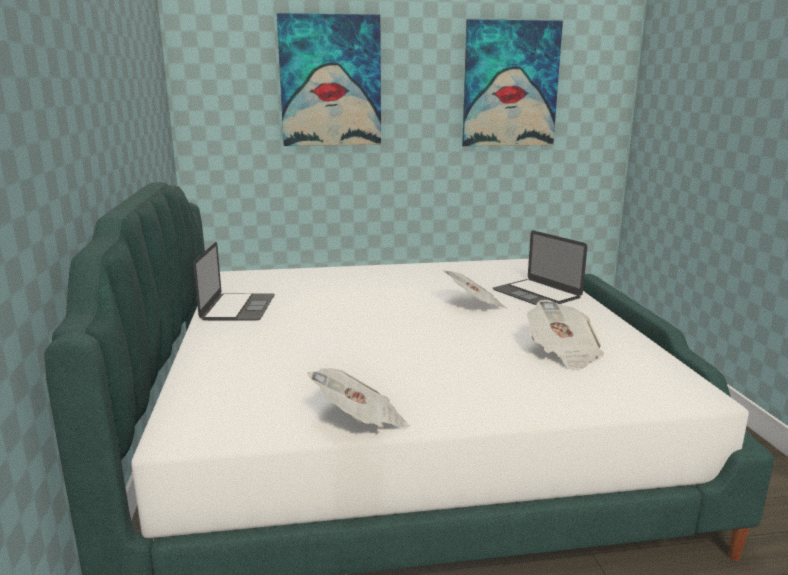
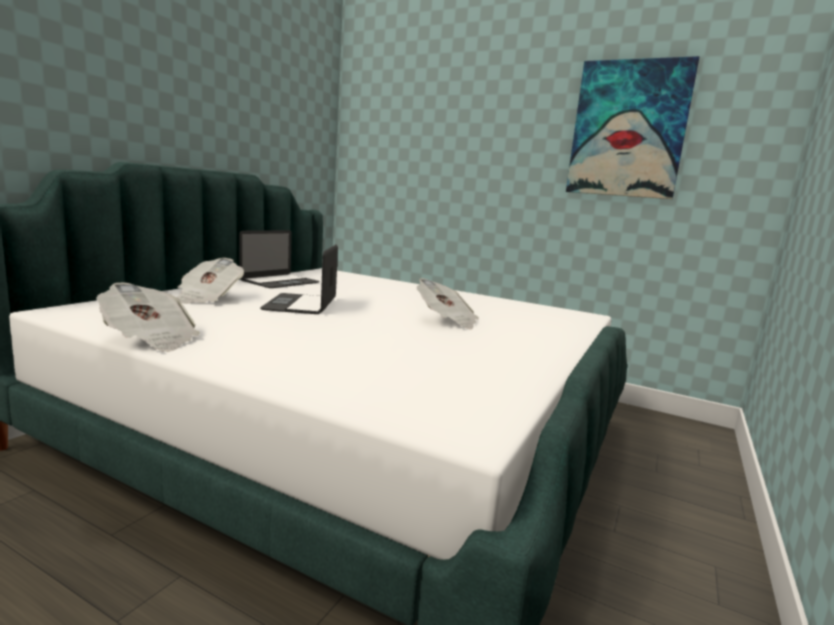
camera: 35 degrees right, 5 degrees down
picture [277,13,381,146] -> none
laptop [493,230,587,305] -> laptop moved to [260,244,338,314]
newspaper [527,300,604,370] -> newspaper moved to [177,258,244,304]

